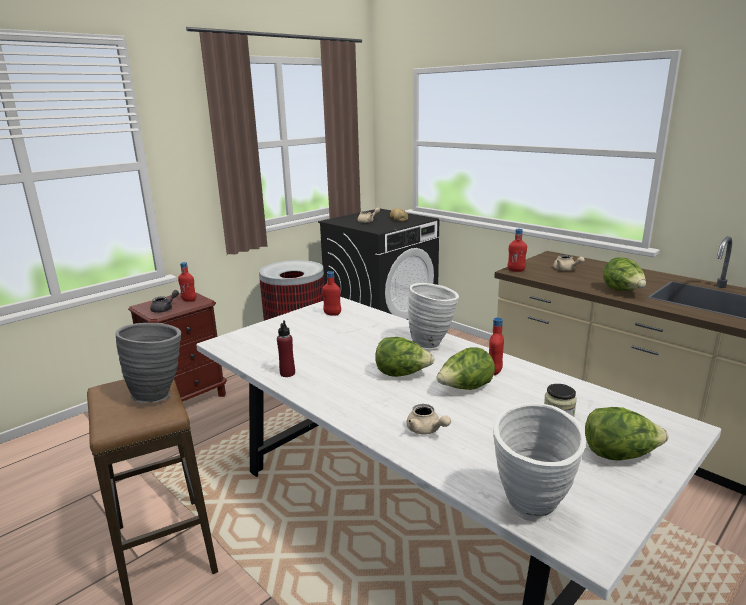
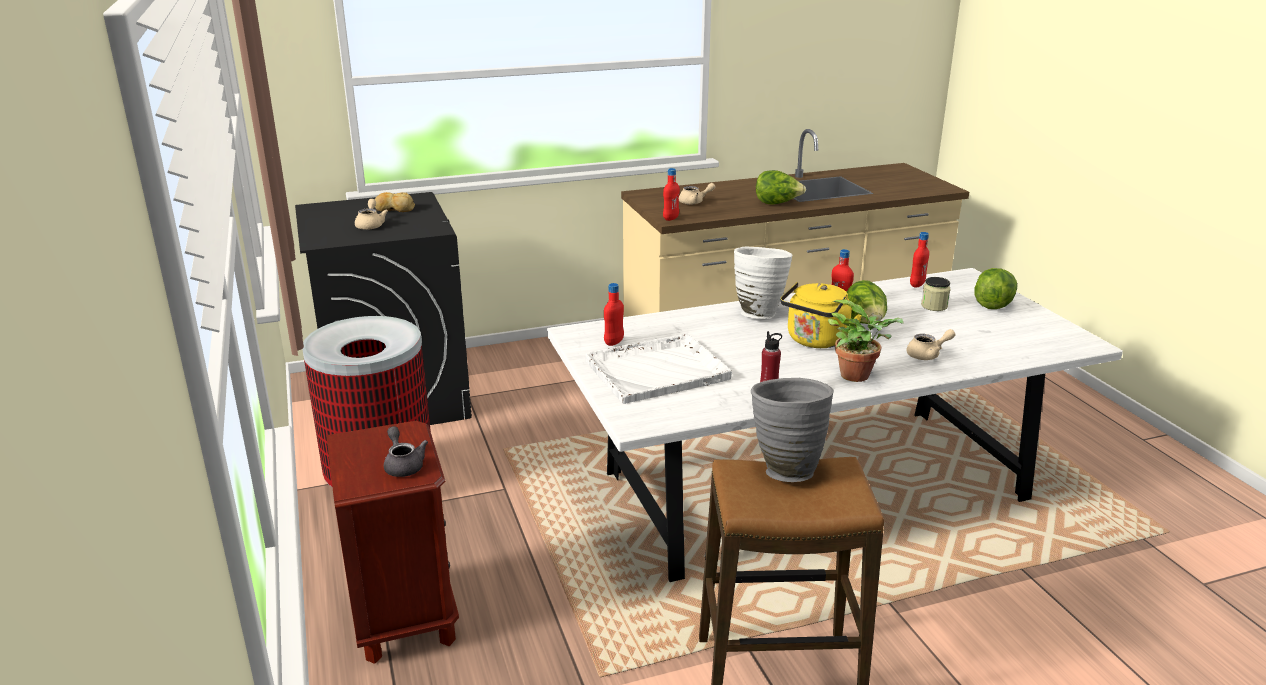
camera: 65 degrees left, 5 degrees up
red bottle [178,262,196,302] -> red bottle moved to [910,232,929,288]
lettuce [375,337,434,377] -> yellow kettle [780,282,862,348]
white vase [493,403,586,522] -> none
none -> white tray [585,333,732,404]
none -> potted plant [828,299,904,382]

